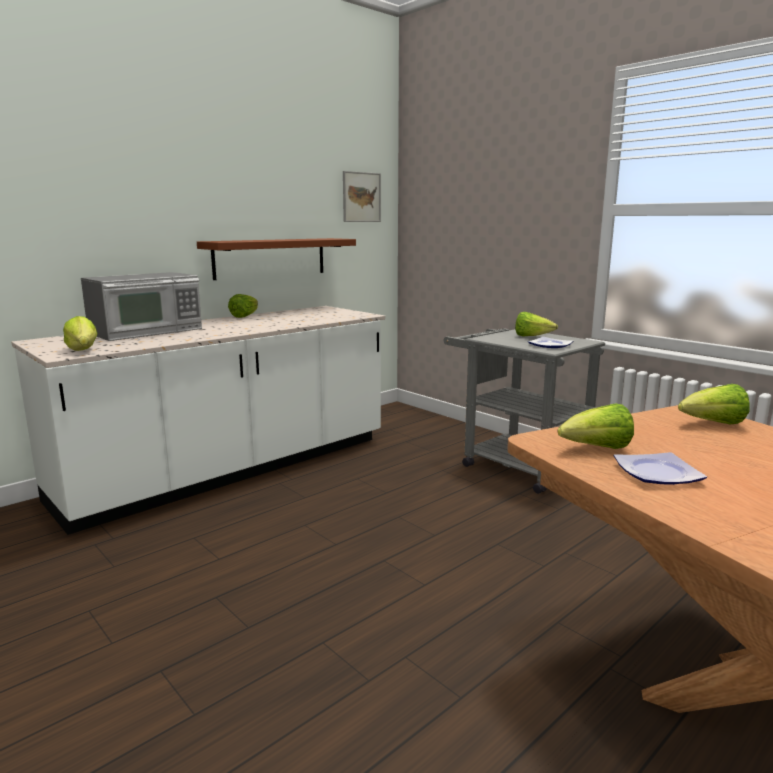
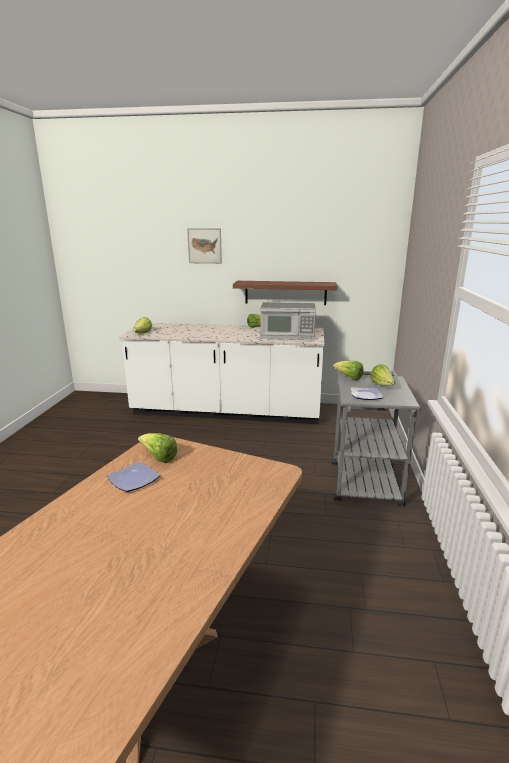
camera: 50 degrees right, 5 degrees up
microwave [81,272,202,341] -> microwave moved to [260,302,316,340]
picture [343,171,381,222] -> picture moved to [187,228,222,264]
lettuce [678,384,750,425] -> lettuce moved to [333,361,364,380]

